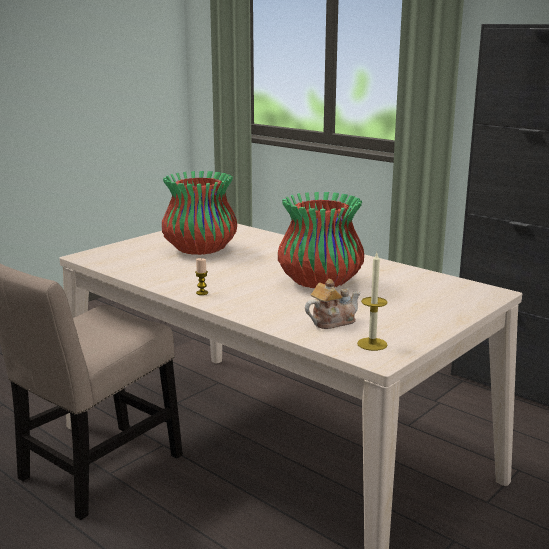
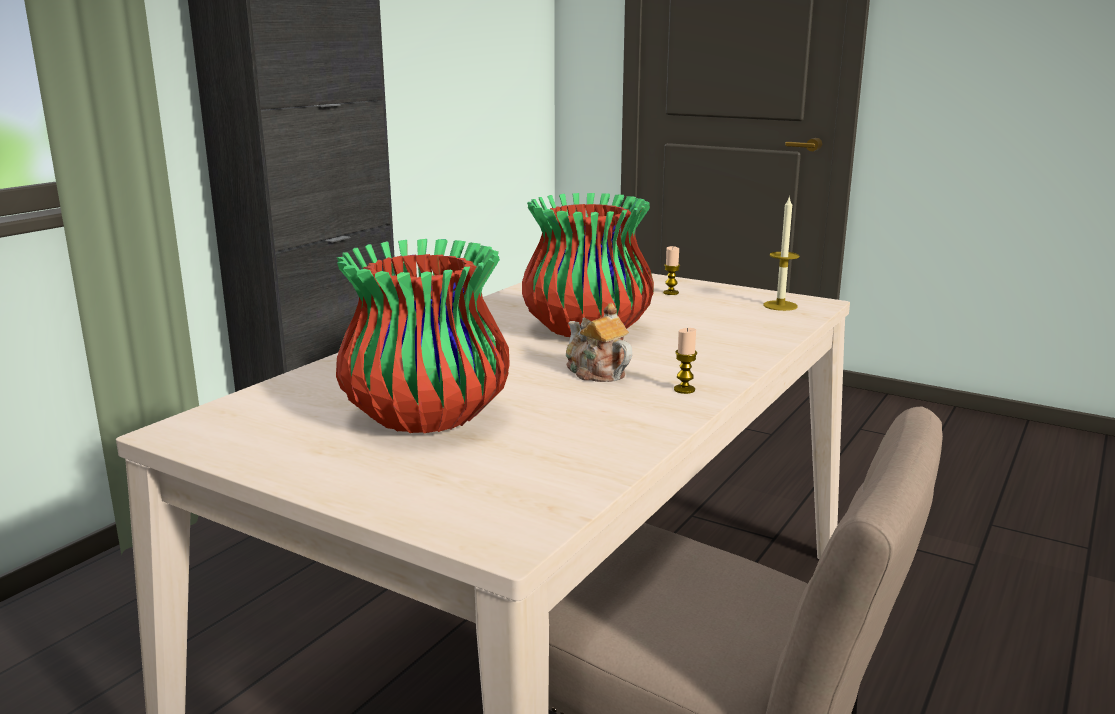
camera: 100 degrees left, 0 degrees up
teapot [305,279,361,329] -> teapot moved to [566,303,632,382]
none -> candle [663,246,680,295]

